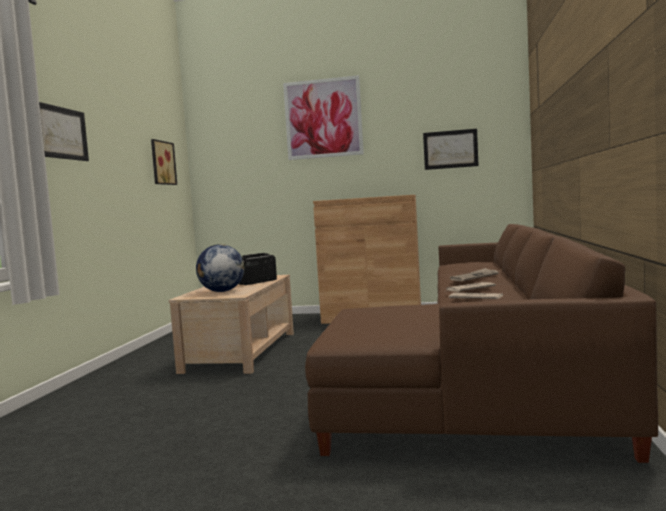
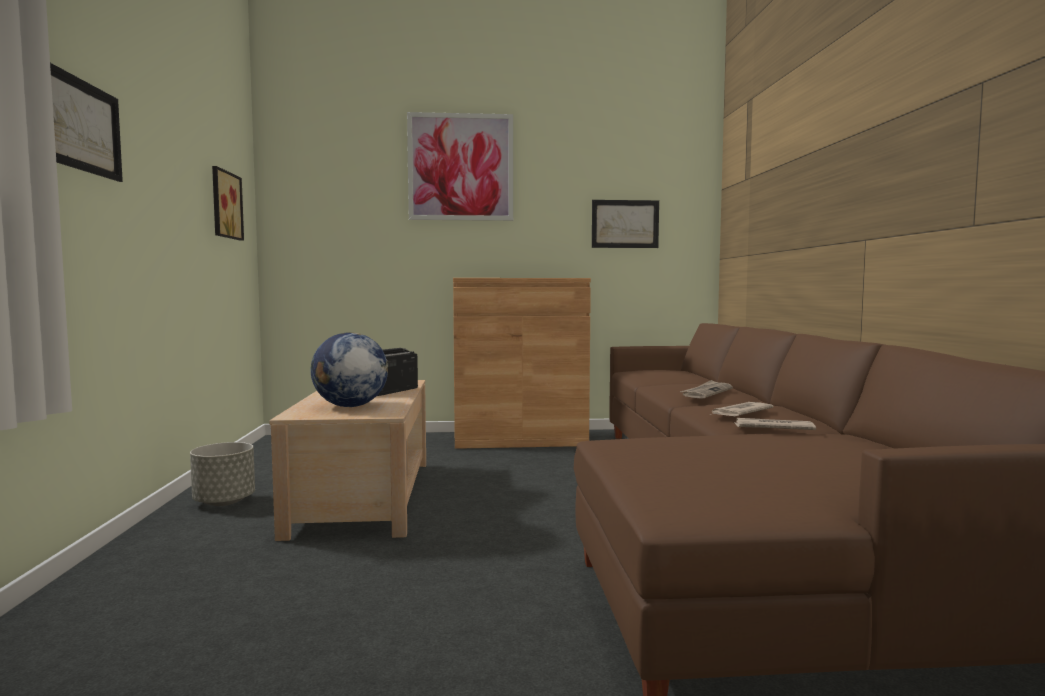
camera: 15 degrees left, 0 degrees up
none -> grey planter [190,442,255,506]

